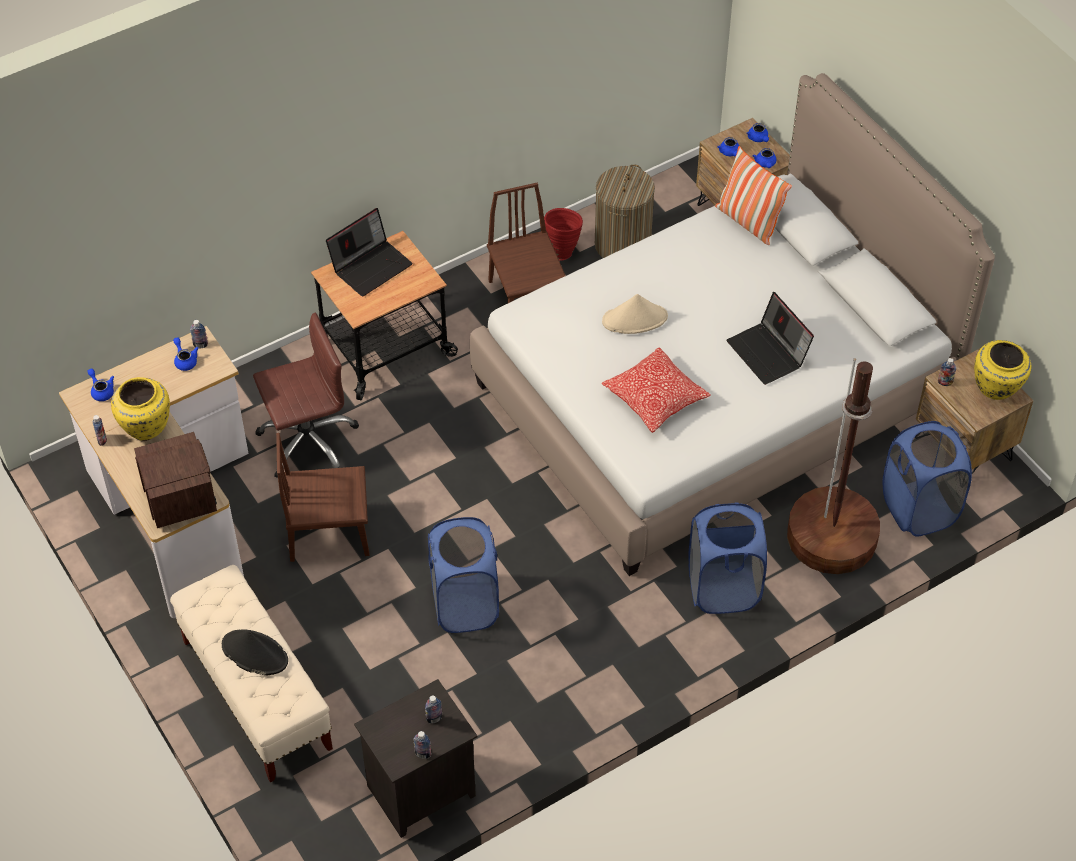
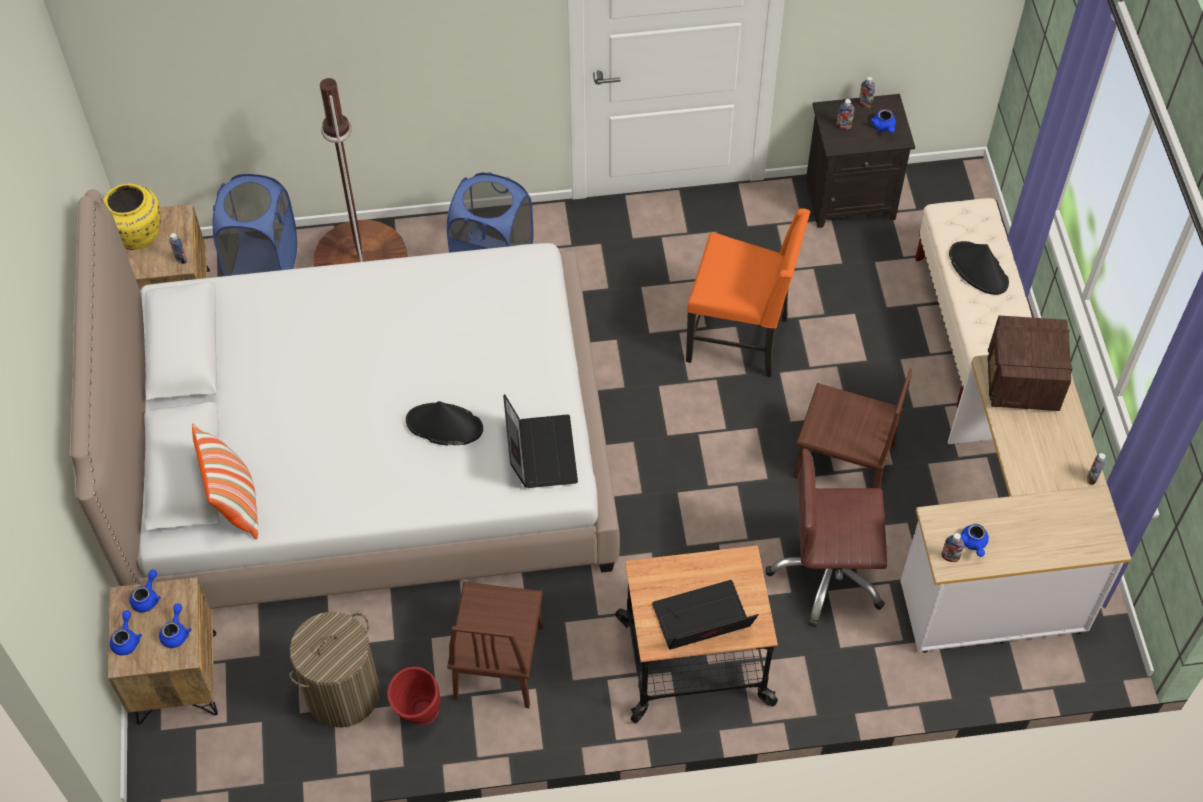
camera: 155 degrees left, 5 degrees up
blue teapot [87,369,114,401] -> blue teapot moved to [870,109,896,133]
yellow vase [111,377,170,441] -> none
blue laundry basket [428,517,499,633] -> orange chair [686,208,810,377]
pillow [601,347,710,433] -> none
beige hat [602,294,668,334] -> black hat [406,401,483,446]
laptop [726,292,814,385] -> laptop moved to [503,394,578,488]

